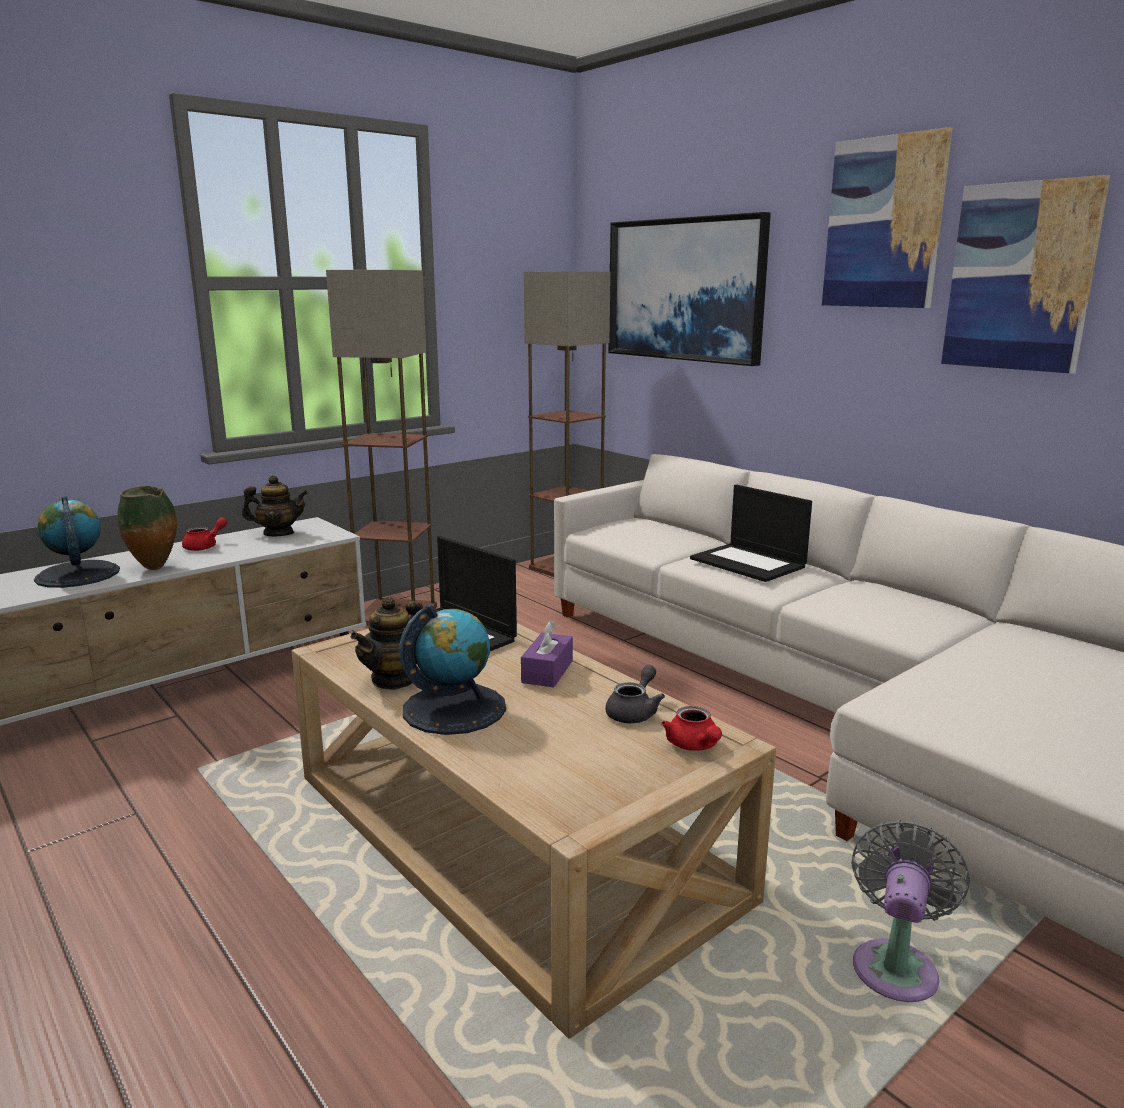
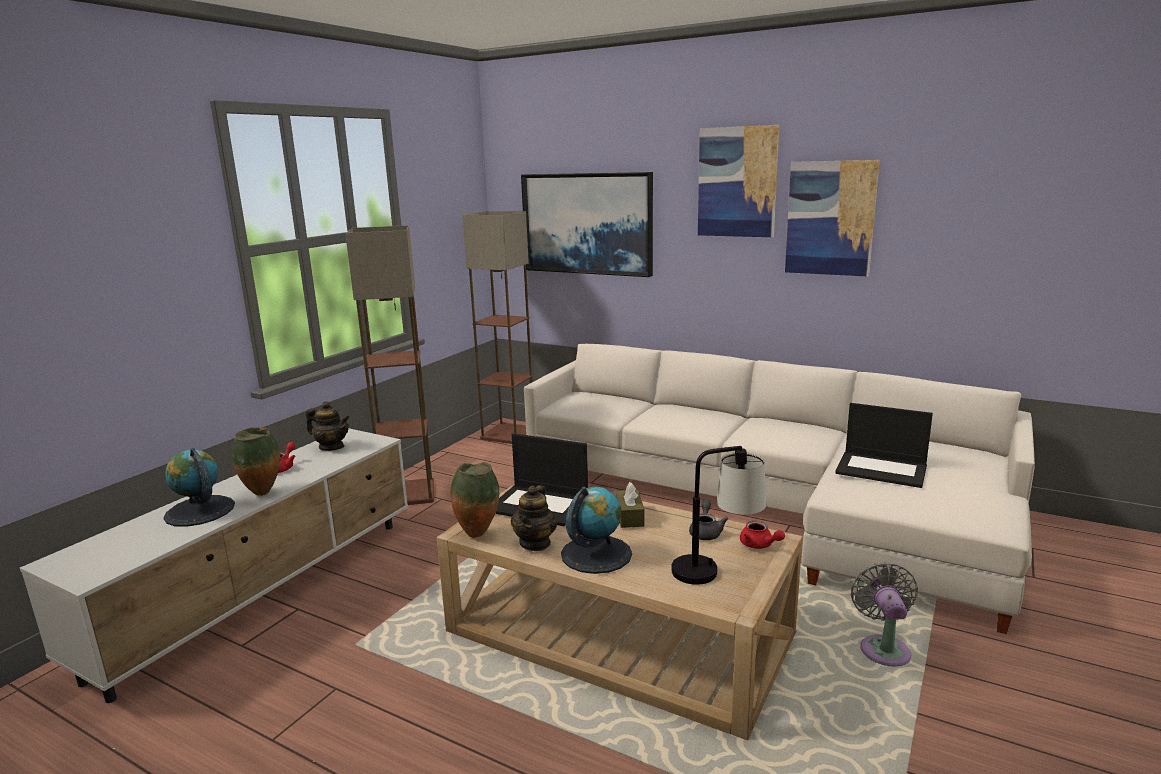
camera: 20 degrees left, 0 degrees up
teapot [242,475,308,536] -> teapot turned 45 degrees clockwise [306,401,350,451]
purple tissue box [521,621,573,687] -> brown tissue box [616,482,645,528]
laptop [690,484,812,582] -> laptop moved to [835,403,933,488]
none -> vase [450,462,499,538]
none -> table lamp [671,446,766,585]

